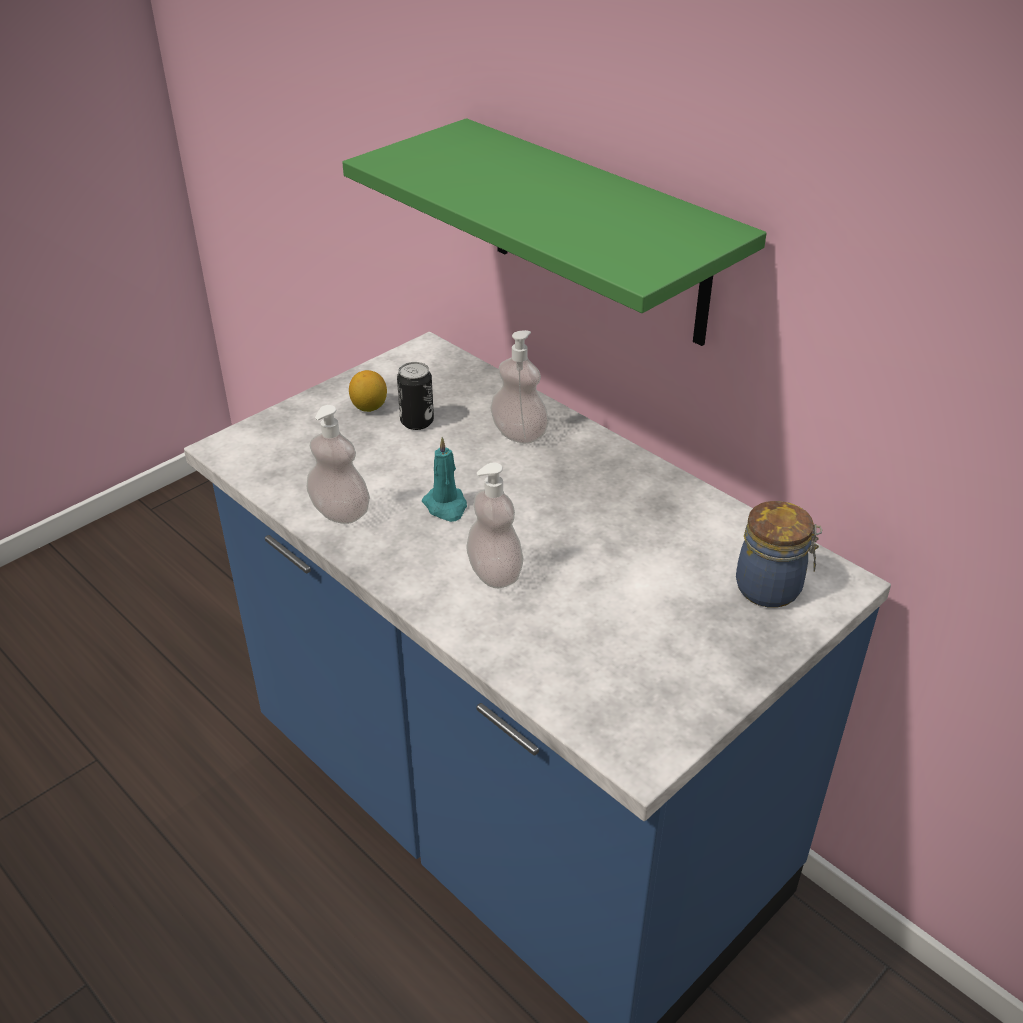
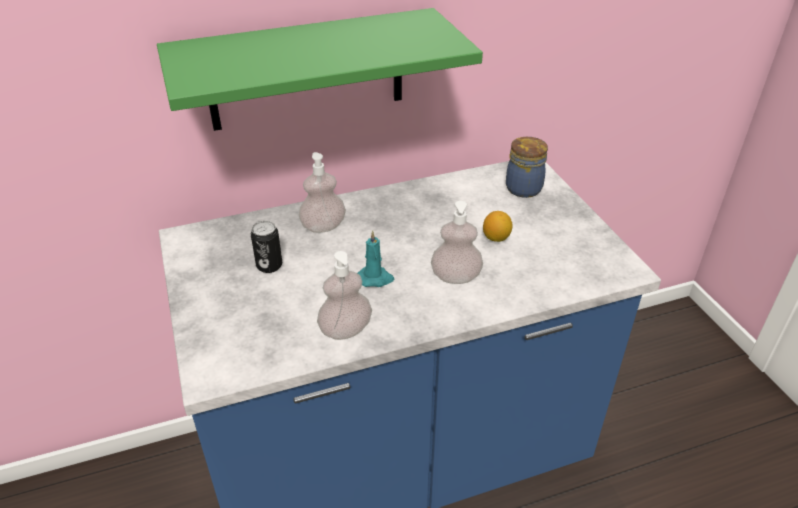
camera: 65 degrees left, 0 degrees up
lemon [349,370,387,412] -> lemon moved to [483,211,512,242]

